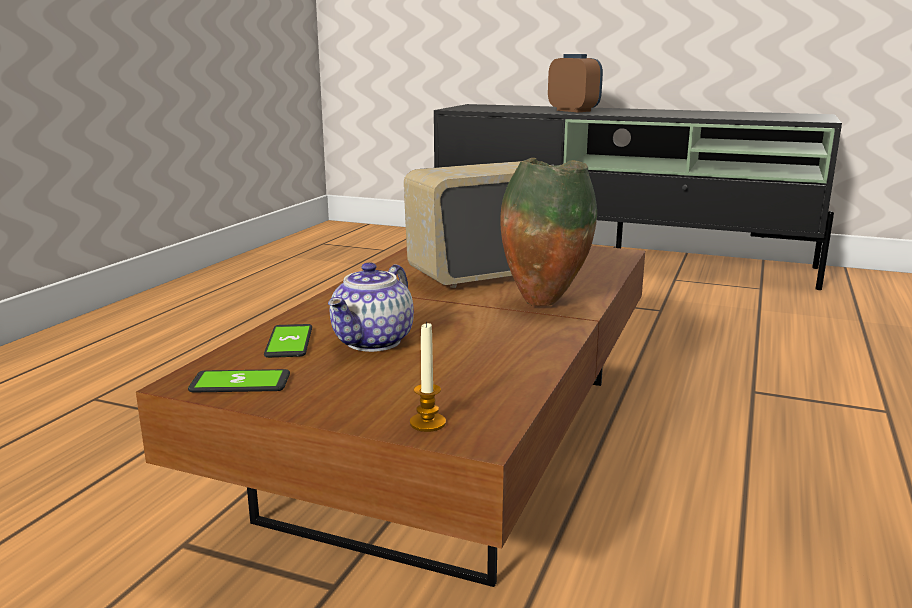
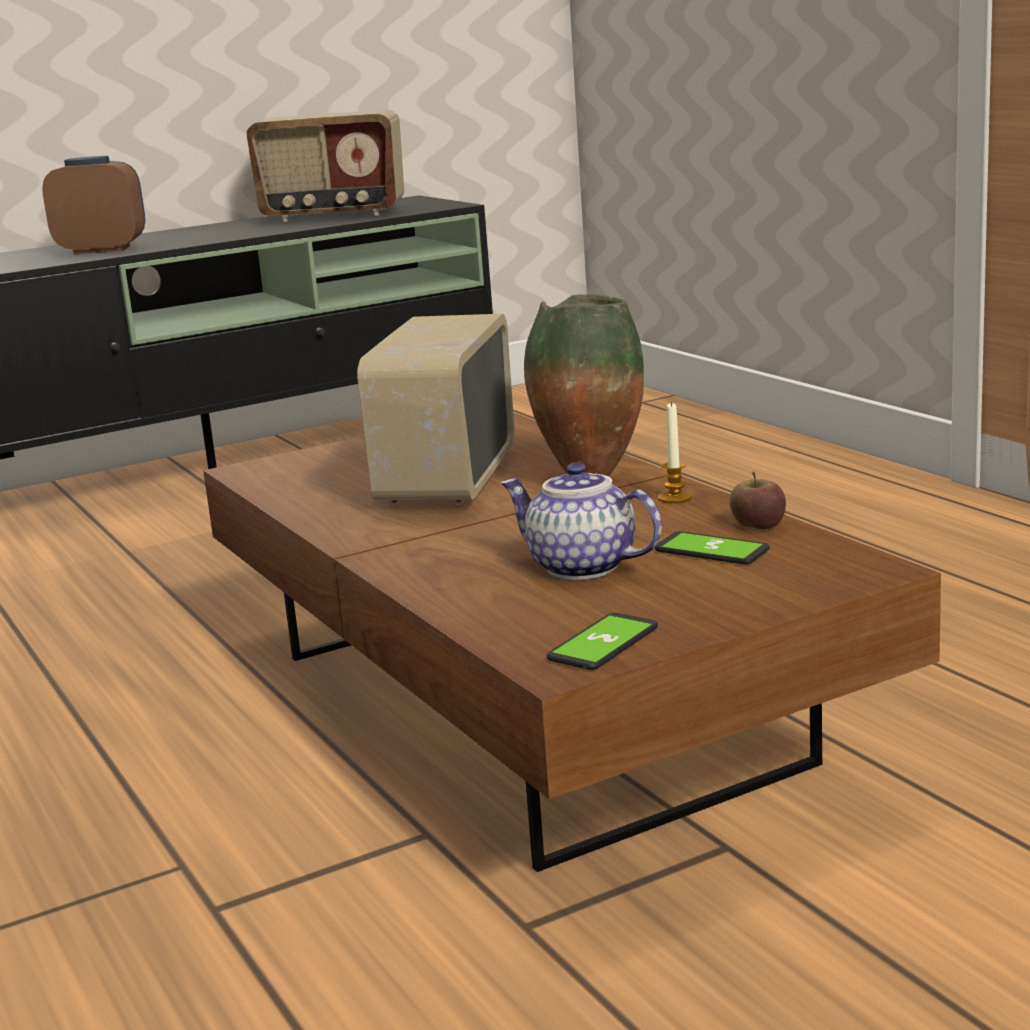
camera: 50 degrees left, 0 degrees up
phone [264,324,312,358] -> phone moved to [655,531,770,564]
teapot [328,262,414,352] -> teapot turned 150 degrees clockwise [500,462,662,580]
candle [410,321,446,432] -> candle moved to [658,401,692,504]
none -> radio [246,110,404,222]
none -> apple [730,472,786,530]

